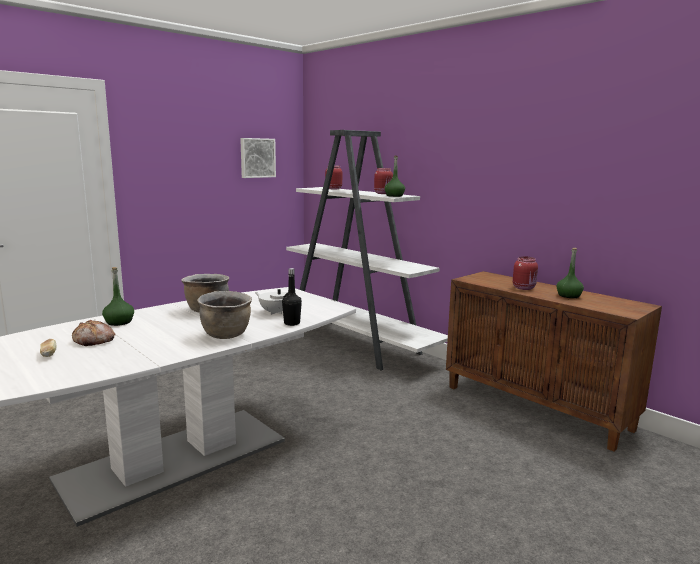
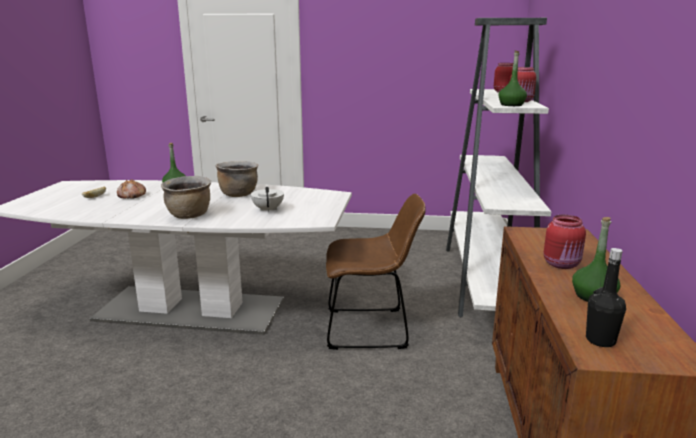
camera: 50 degrees right, 5 degrees up
picture [240,138,276,178] -> none
black bottle [282,268,302,326] -> black bottle moved to [586,248,626,347]
none -> brown chair [326,194,426,350]

